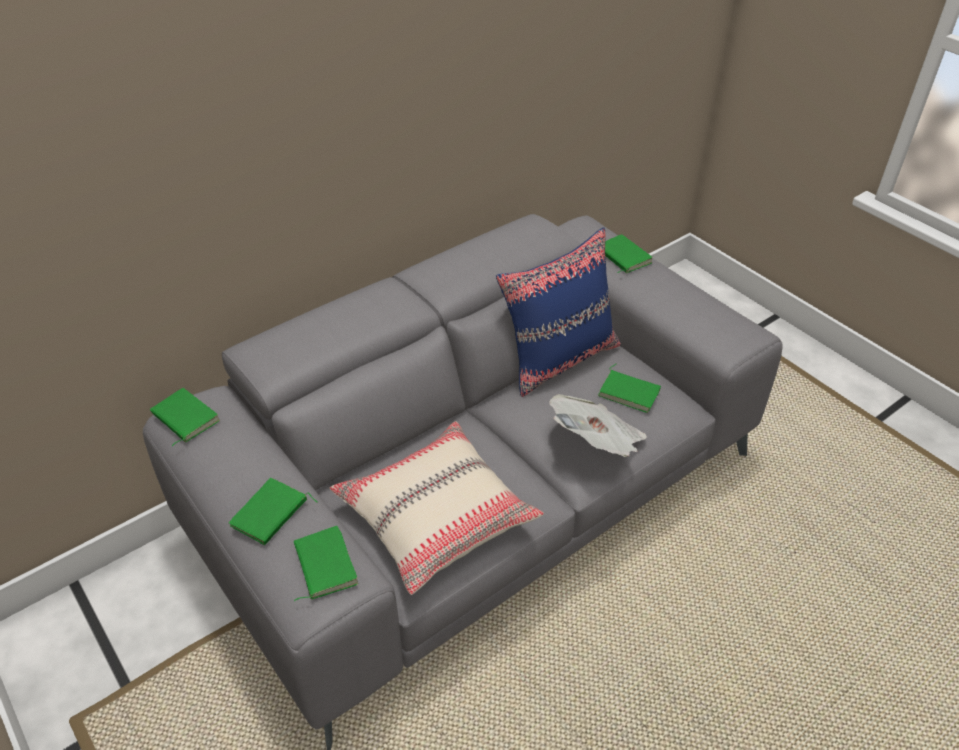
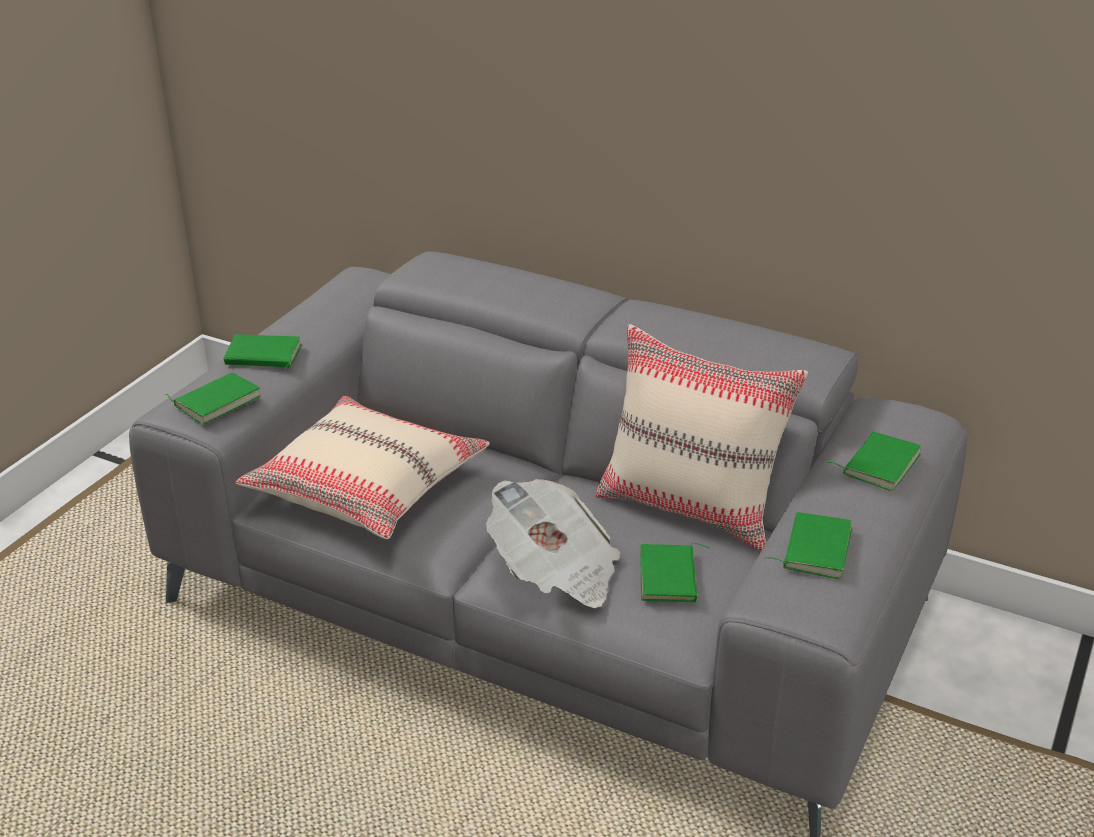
camera: 65 degrees right, 10 degrees down
green book [150,388,220,446] -> green book moved to [765,512,852,579]
blue pillow [496,227,621,397] -> beige pillow [595,324,808,551]

